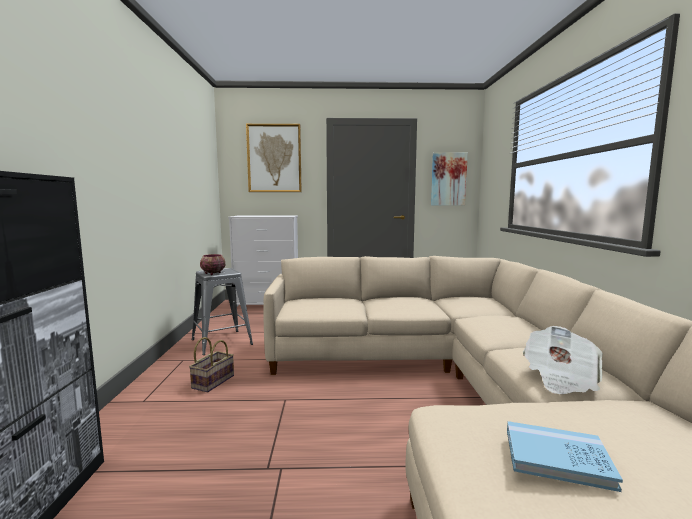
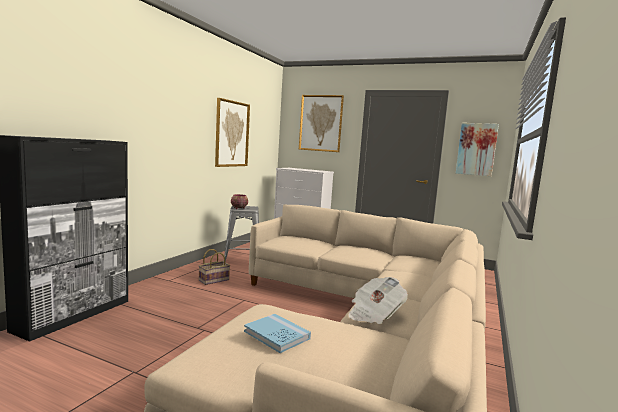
camera: 25 degrees right, 0 degrees up
none -> picture [215,98,250,167]

